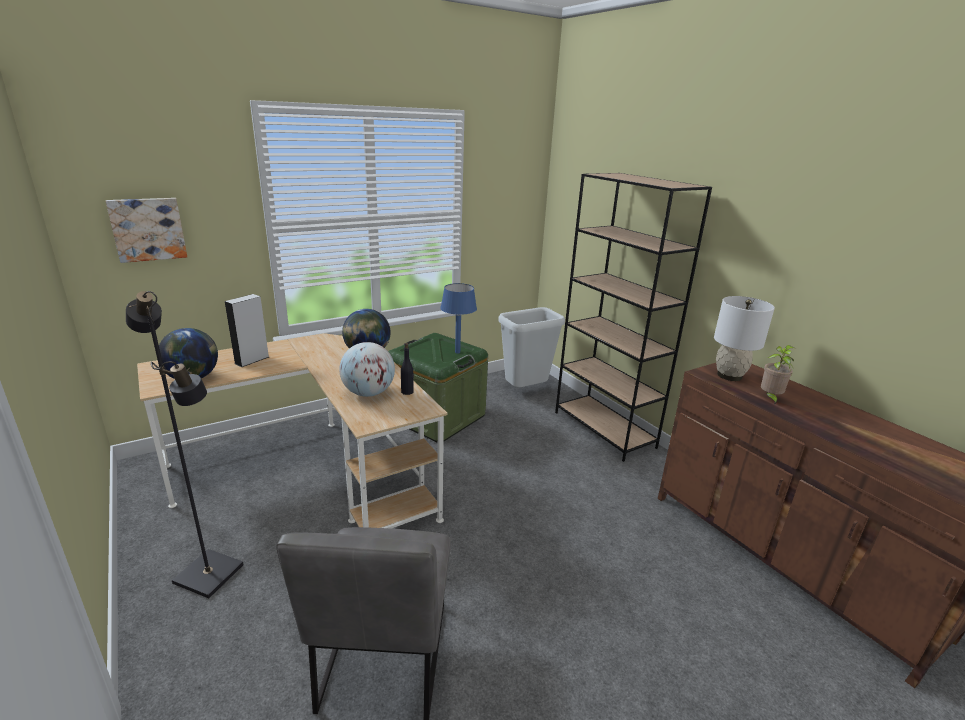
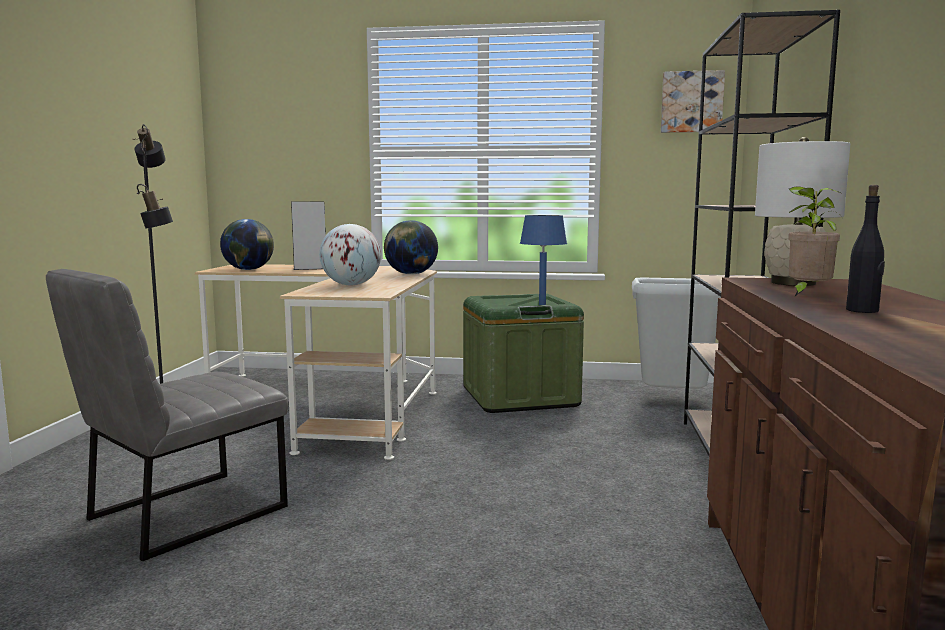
camera: 40 degrees right, 15 degrees down
picture [106,198,187,263] -> picture moved to [661,70,725,133]
black bottle [401,343,414,395] -> black bottle moved to [846,185,885,313]

